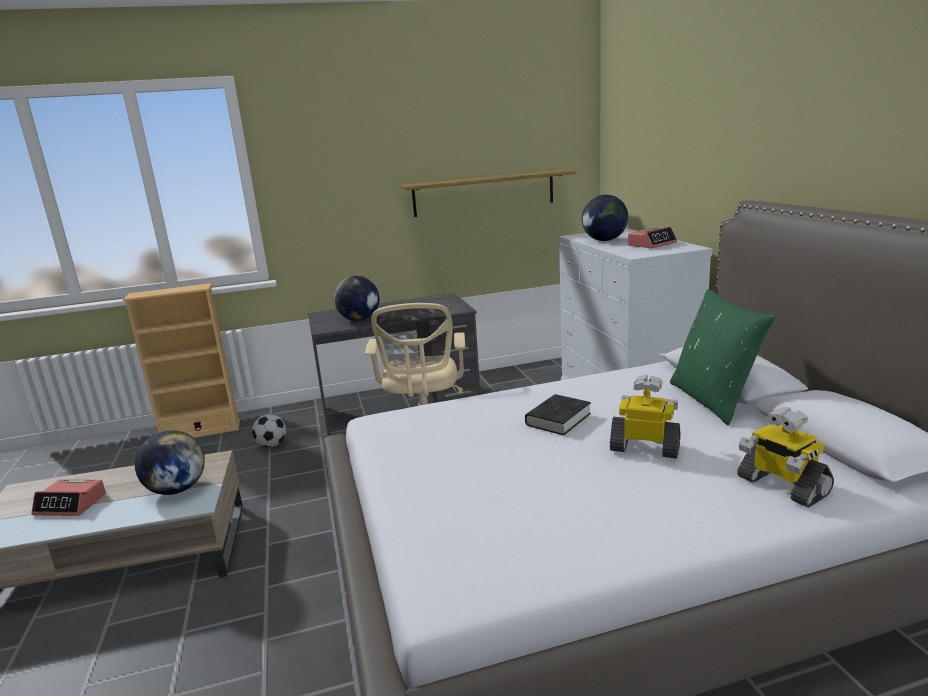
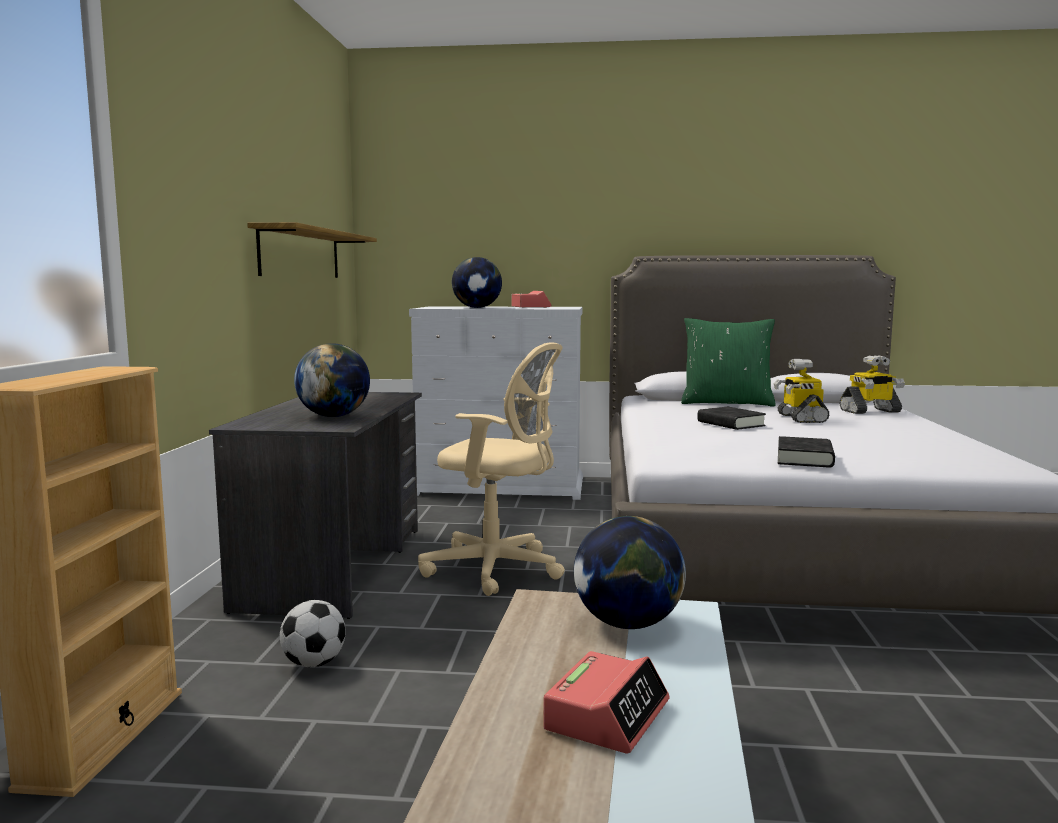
camera: 70 degrees left, 10 degrees down
toy robot [610,375,681,459] -> toy robot turned 45 degrees counterclockwise [774,359,830,423]
none -> black book [778,436,835,467]

